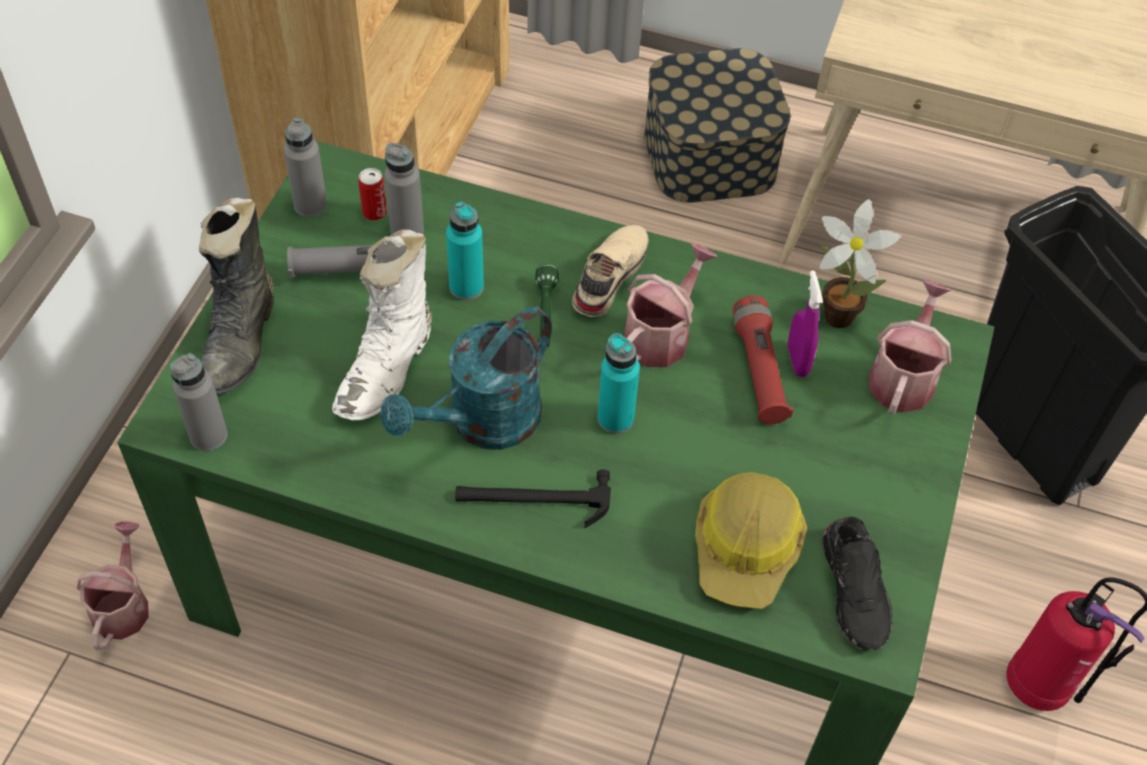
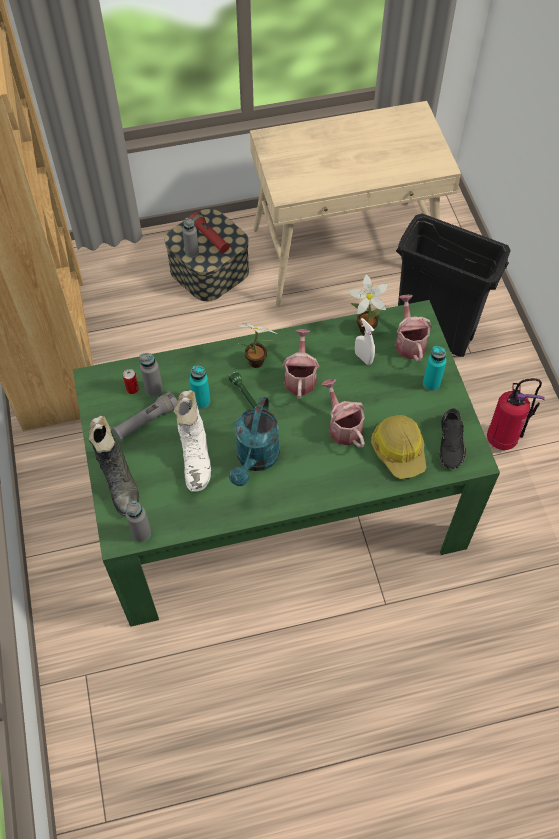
camera: 30 degrees left, 5 degrees up
watering can [77,522,149,650] -> watering can moved to [322,379,365,448]
grey bottle [284,118,327,217] -> grey bottle moved to [182,218,199,258]
hammer [455,469,611,528] -> none
beige shoe [572,224,649,317] -> potted plant [237,324,277,368]
turquoise bottle [597,333,640,434] -> turquoise bottle moved to [423,346,447,391]
red flashlight [733,296,793,424] -> red flashlight moved to [189,212,230,253]
purple spray bottle [788,270,823,377] -> white spray bottle [355,318,375,365]
black shoe [822,516,892,650] -> black shoe turned 45 degrees clockwise [439,408,466,469]

